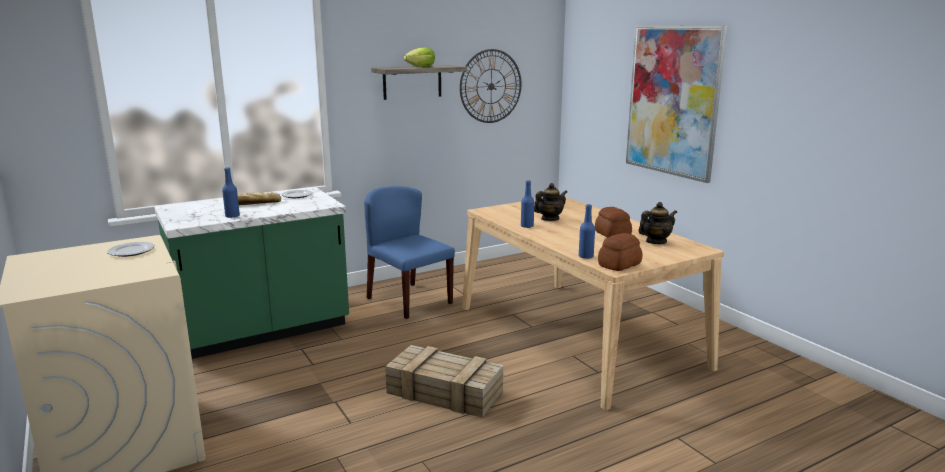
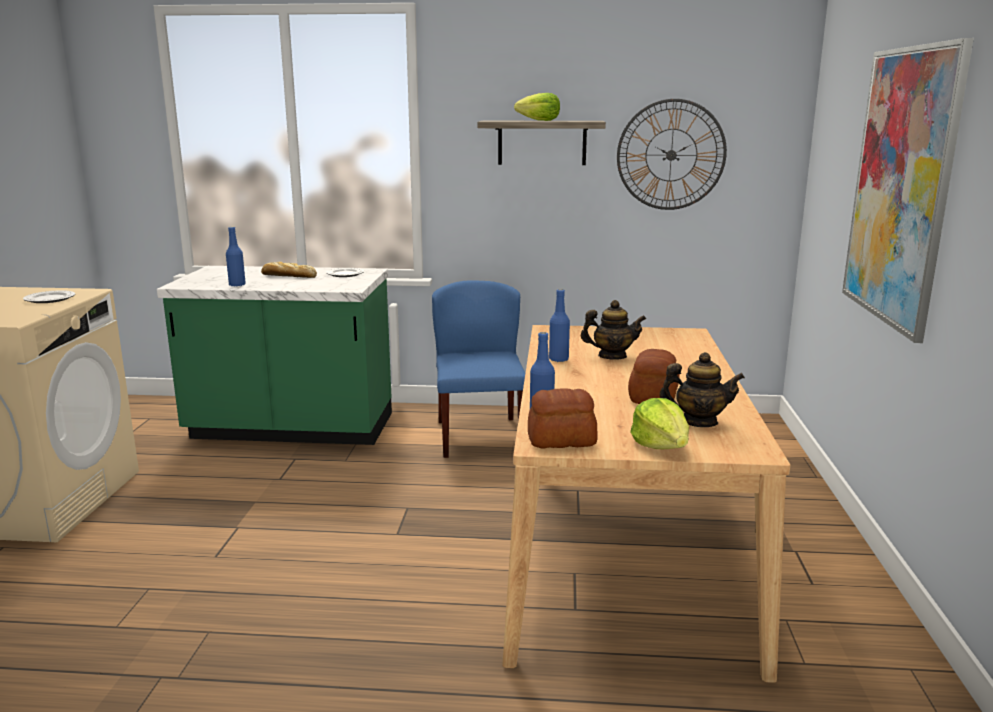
camera: 35 degrees right, 0 degrees up
crate [385,345,503,418] -> none
none -> lettuce [630,398,689,449]

